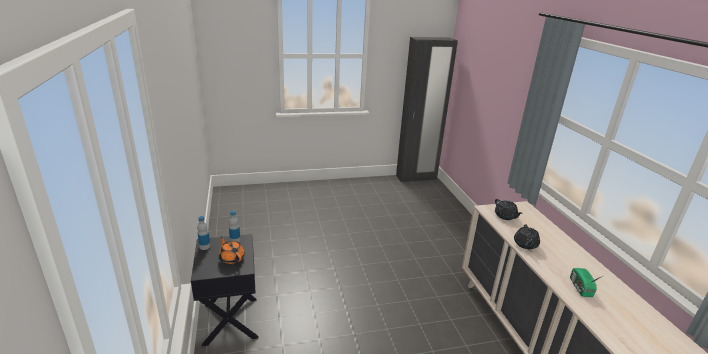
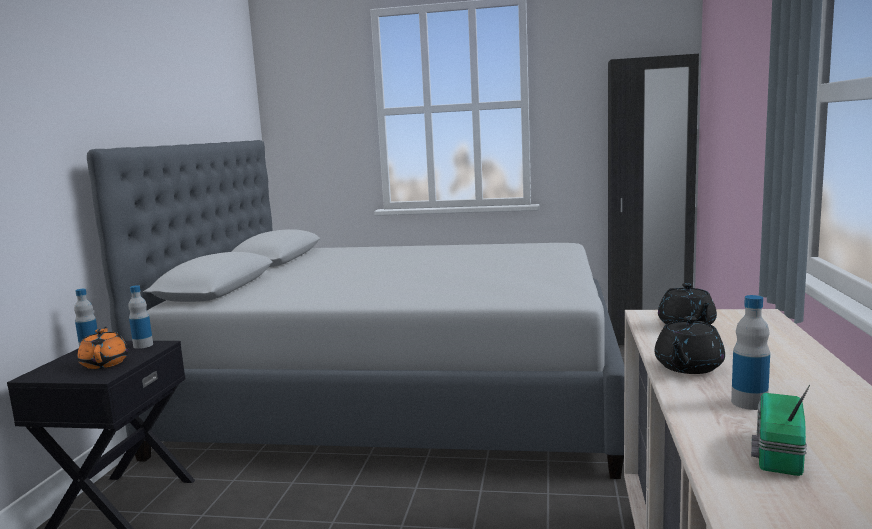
camera: 25 degrees right, 15 degrees down
none -> grey bed [87,140,624,479]
none -> bottle [731,295,770,410]

